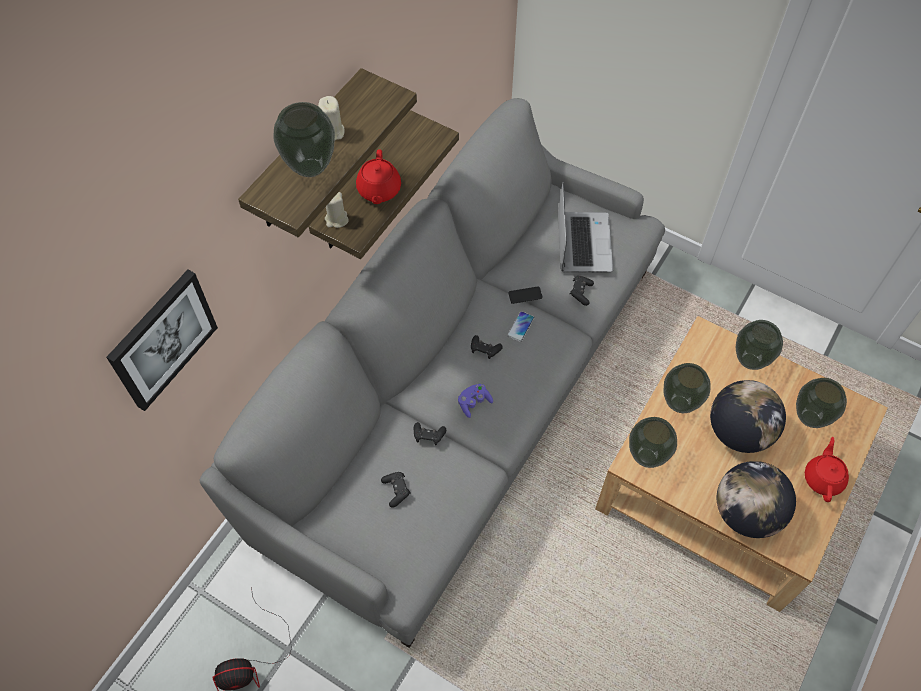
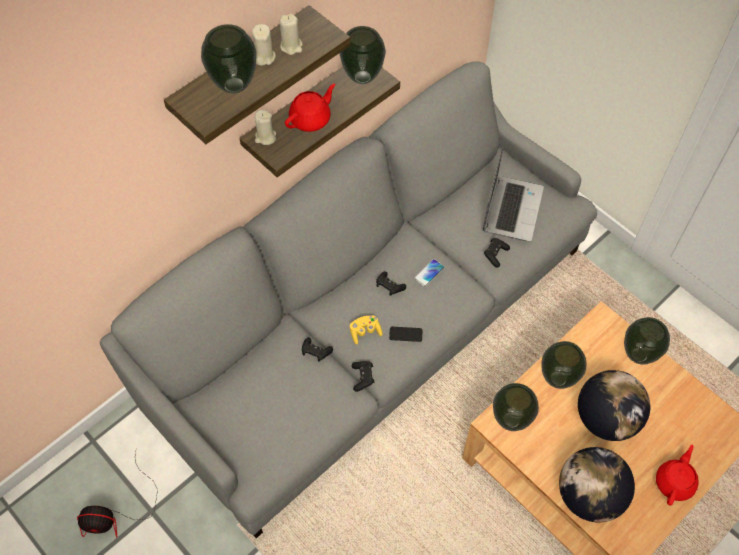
camera: 15 degrees right, 0 degrees up
picture [106,270,218,411] -> none
red teapot [356,149,401,204] -> red teapot turned 150 degrees counterclockwise [285,83,336,132]
black game controller [381,472,411,508] -> black game controller moved to [351,361,375,392]
purple game controller [458,384,493,418] -> yellow game controller [350,315,383,345]
phone [508,286,543,304] -> phone moved to [389,327,422,342]
vase [796,378,847,428] -> vase moved to [339,26,386,84]
none -> beige candle [279,14,303,55]

